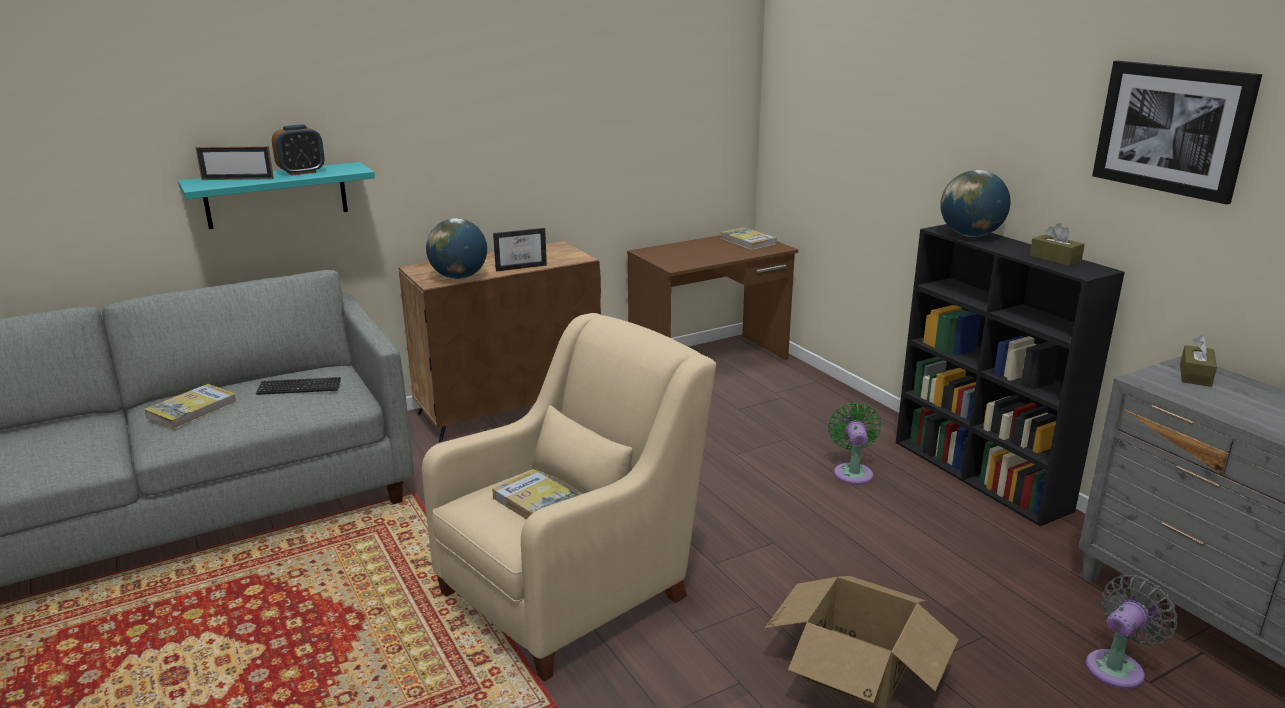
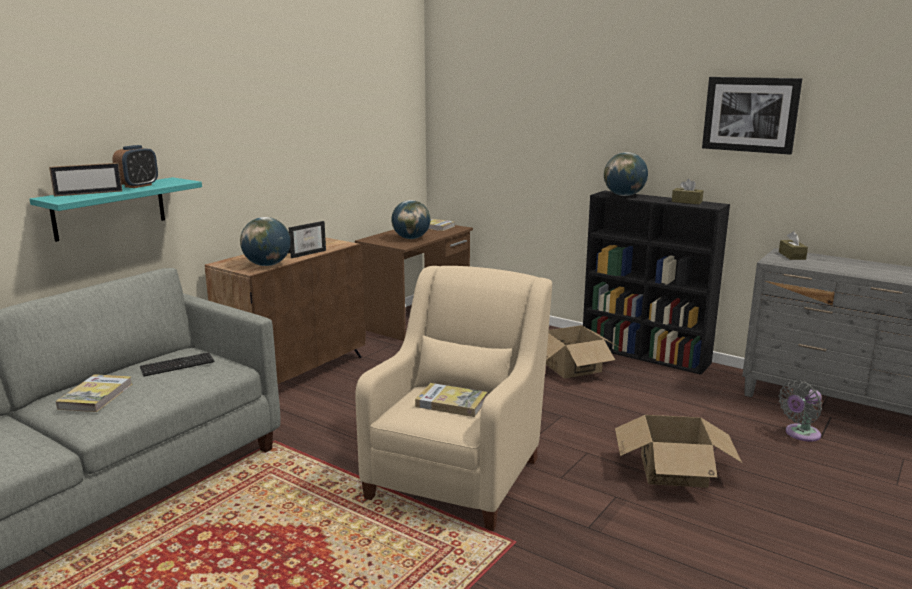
camera: 25 degrees left, 5 degrees down
green fan [828,402,882,485] -> cardboard box [546,325,622,379]
grey fan [1086,575,1178,689] -> grey fan turned 150 degrees counterclockwise [779,380,822,442]
none -> globe [391,200,430,239]

